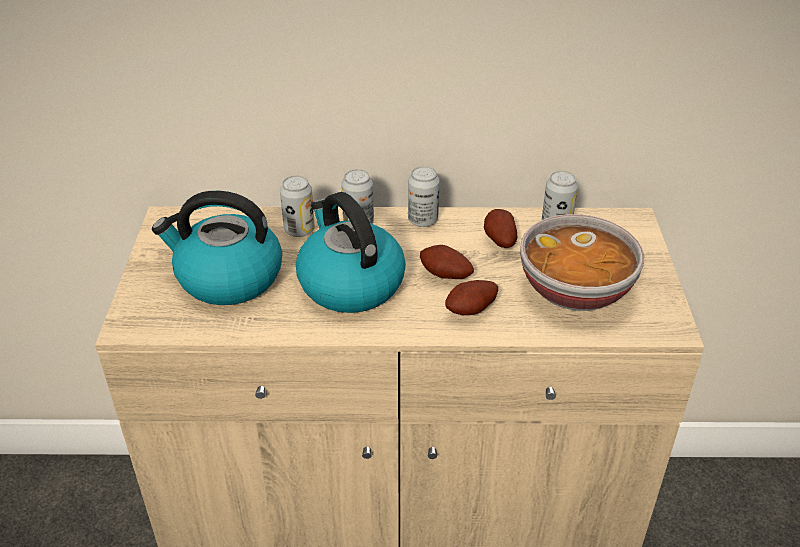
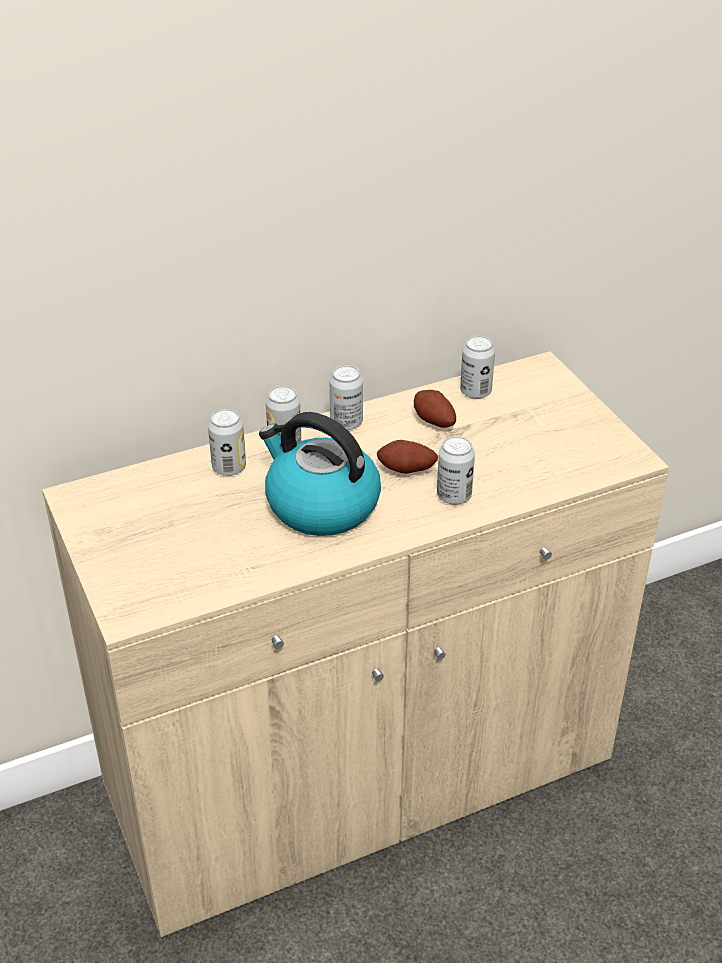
camera: 25 degrees left, 0 degrees up
kettle [152,191,282,305] -> none
potato [445,280,498,315] -> can [437,436,475,505]
bowl [520,214,644,311] -> none

